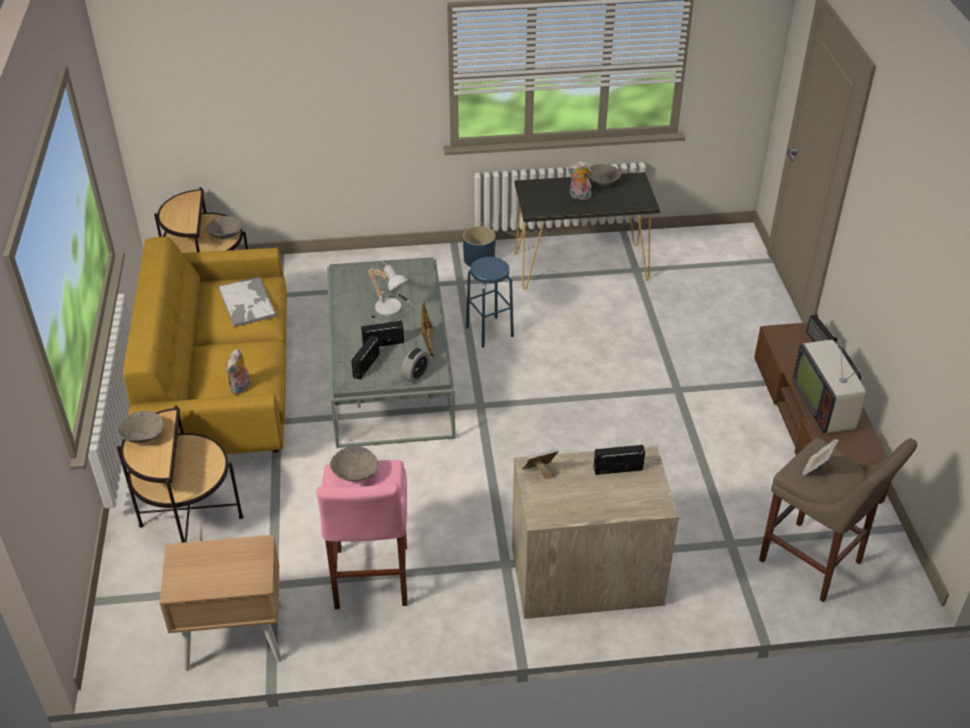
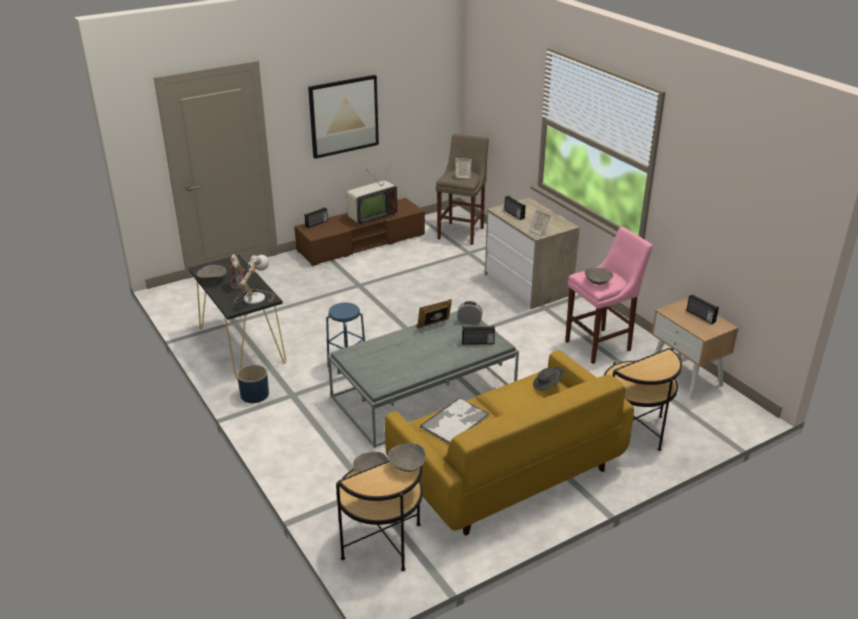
camera: 115 degrees left, 10 degrees down
grey bowl [117,411,164,443] -> grey bowl moved to [388,443,426,472]
plush toy [226,349,251,395] -> grey hat [533,367,564,390]
radio [361,321,404,347] -> radio moved to [687,294,719,324]
table lamp [367,262,413,323] -> table lamp moved to [234,255,274,304]
none -> picture [308,75,379,159]

